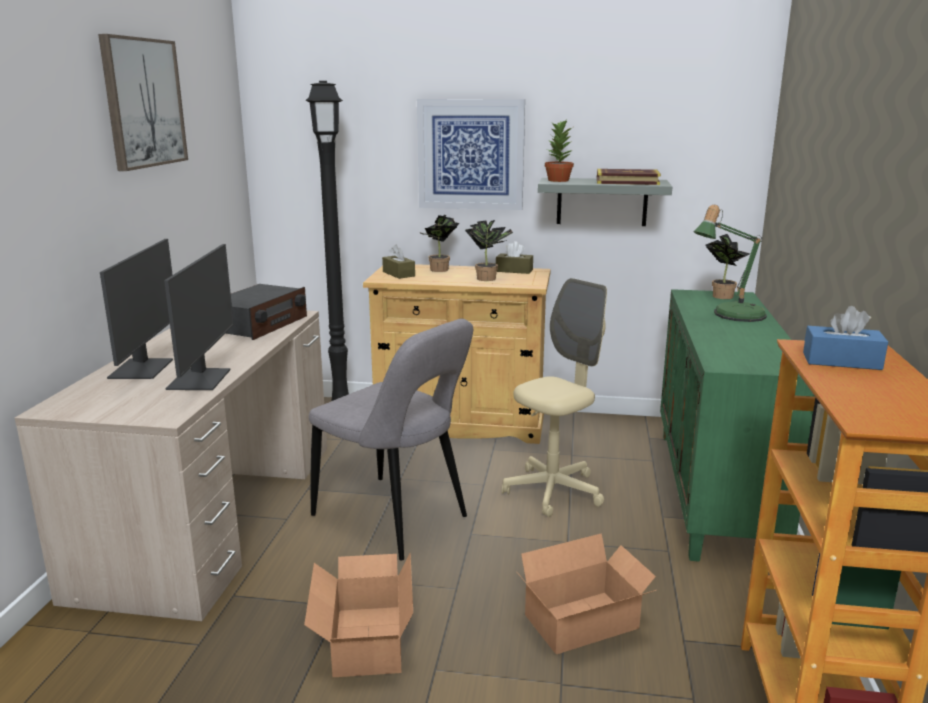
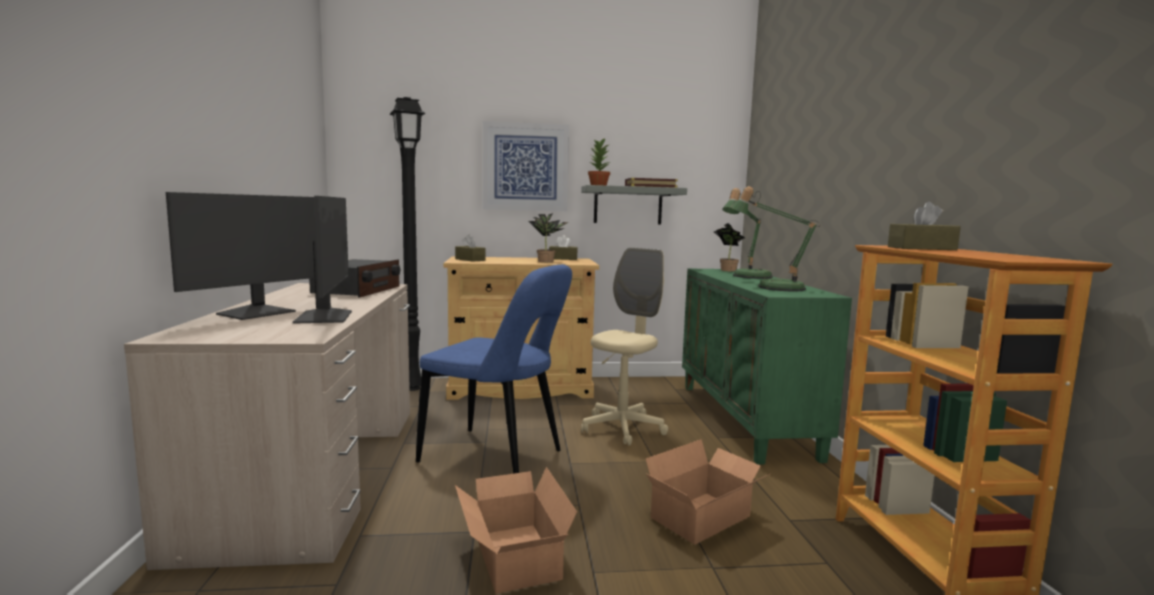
camera: 15 degrees left, 10 degrees down
picture [98,34,188,171] -> none
monitor [100,239,173,379] -> monitor turned 45 degrees clockwise [166,192,316,320]
grey chair [309,319,473,560] -> blue chair [416,264,572,474]
potted plant [419,215,460,272] -> none
blue tissue box [803,306,888,370] -> brown tissue box [888,202,961,250]
none -> table lamp [731,186,820,292]

